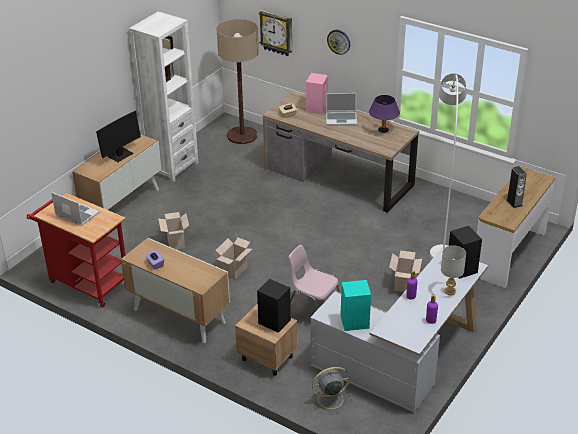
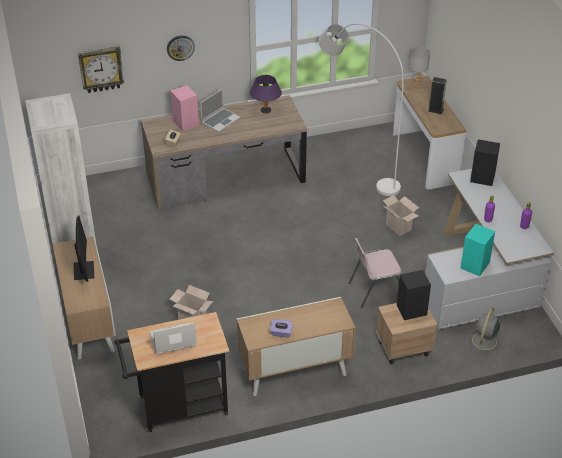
camera: 50 degrees left, 5 degrees up
red cart [27,193,125,307] -> black cart [114,312,229,432]
cardboard box [216,238,252,279] -> none
floor lamp [217,19,259,144] -> none
grey table lamp [441,245,466,295] -> grey table lamp moved to [410,47,430,88]

